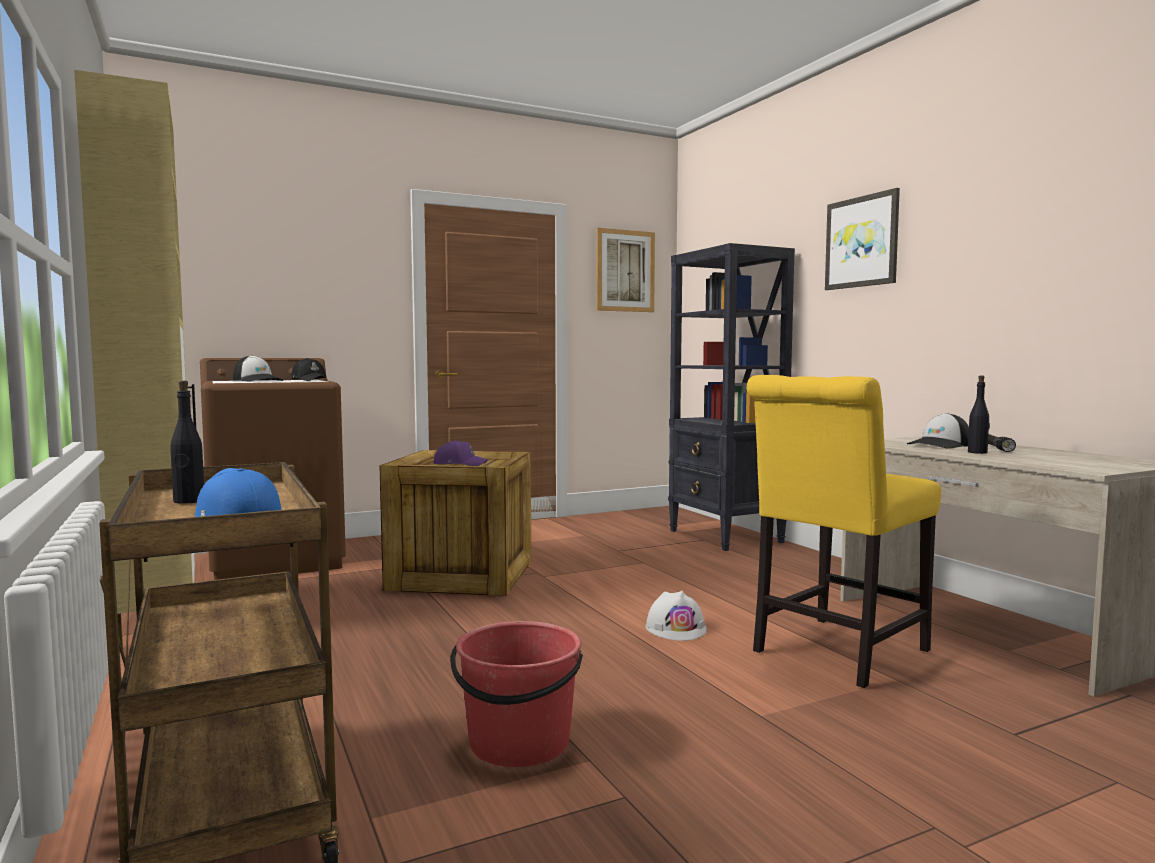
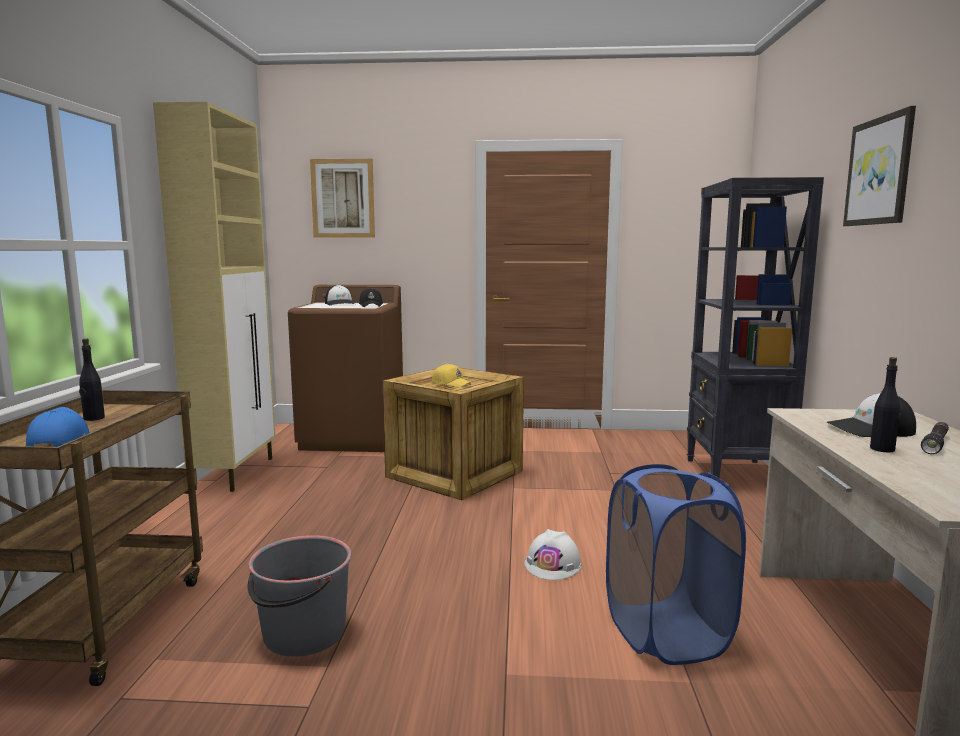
camera: 30 degrees right, 5 degrees up
purple cap [433,440,488,466] -> yellow cap [432,364,471,388]
red bucket [450,621,583,767] -> grey bucket [248,535,352,657]
picture [596,228,655,312] -> picture moved to [310,159,375,238]
yellow chair [747,375,941,688] -> blue laundry basket [606,464,746,665]

